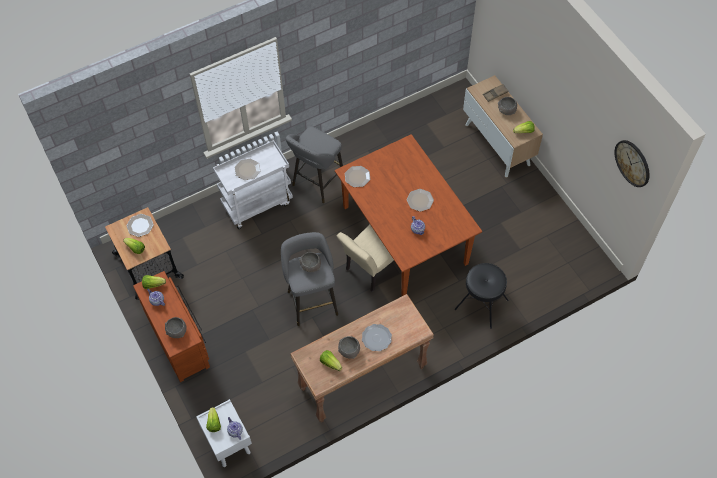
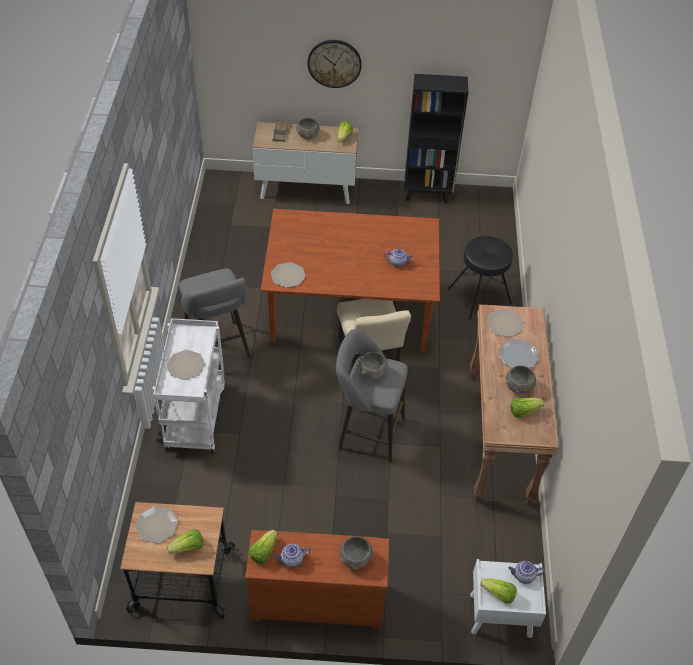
camera: 60 degrees left, 10 degrees down
plate [407,189,434,212] -> plate moved to [487,309,523,337]
wall clock [615,140,649,187] -> wall clock moved to [308,40,362,88]
none -> black bookcase [404,74,468,204]

